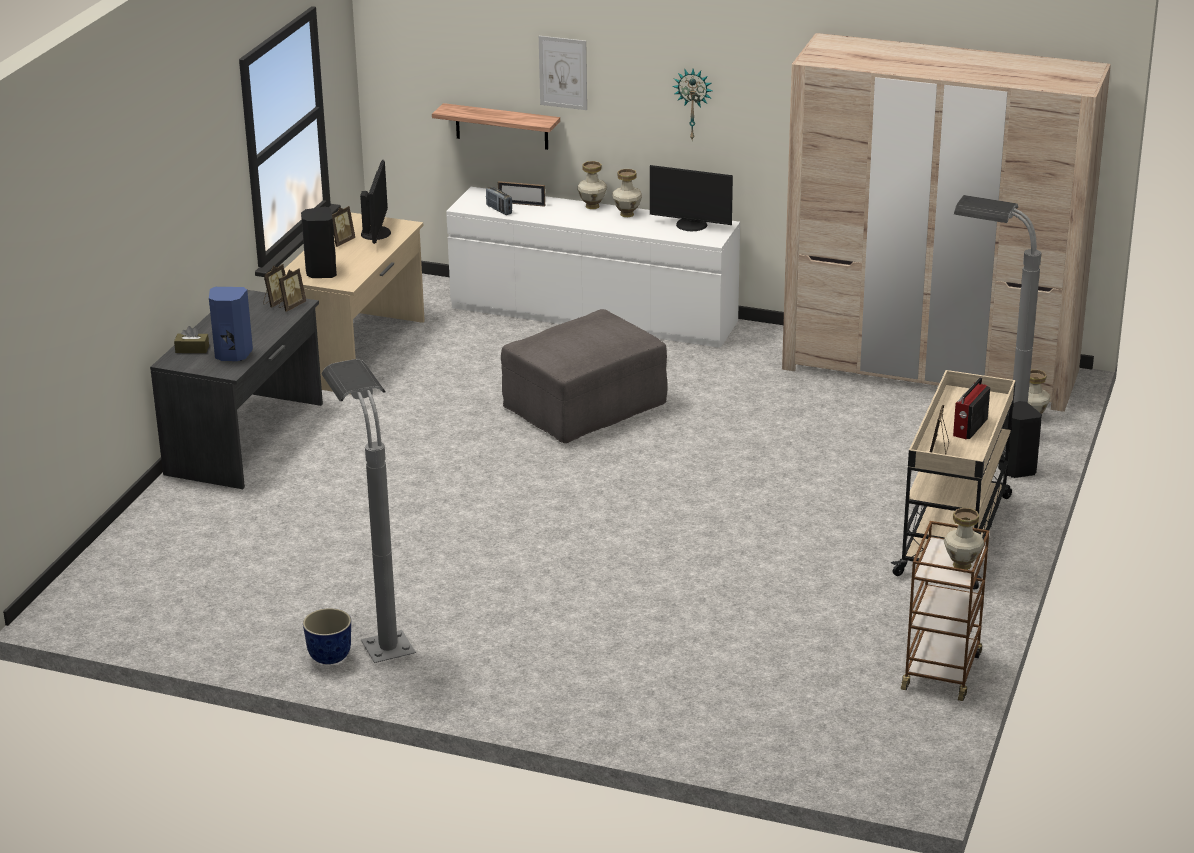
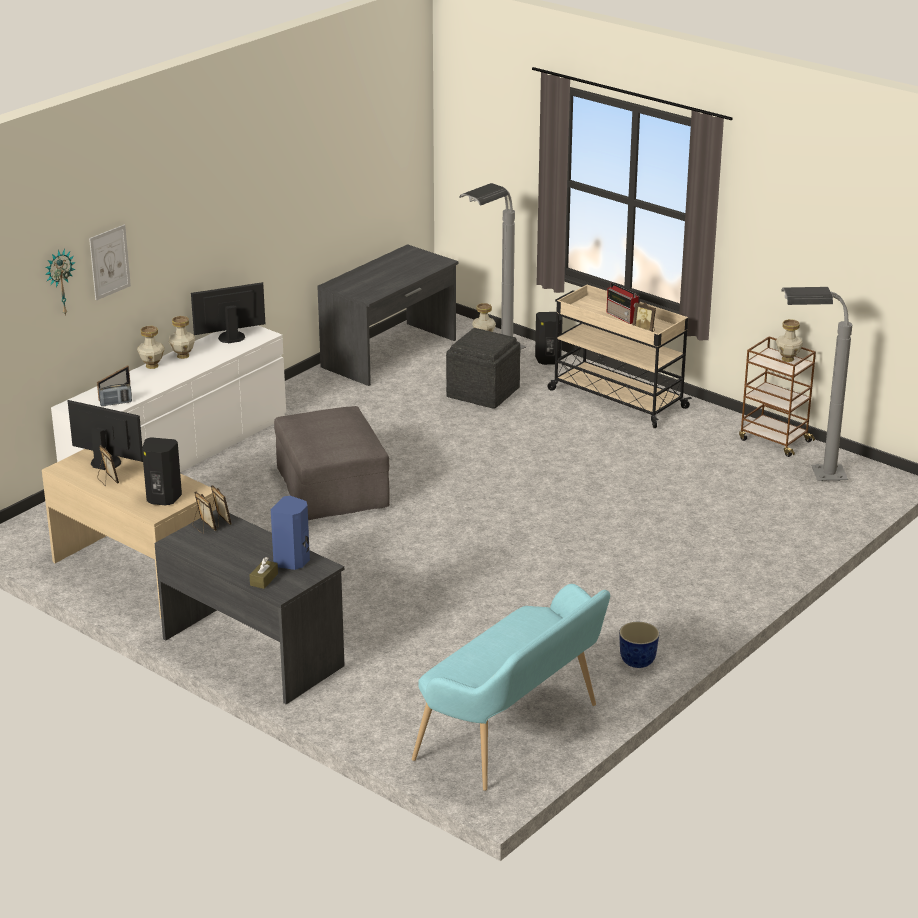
camera: 70 degrees left, 0 degrees up
grey floor lamp [322,359,416,663] -> grey floor lamp moved to [781,287,852,481]
shelf [432,103,560,150] -> none
monitor [650,165,733,231] -> monitor turned 150 degrees counterclockwise [191,282,265,344]
wall clock [672,69,713,140] -> wall clock moved to [45,249,76,316]
beige wardrobe [782,33,1111,412] -> grey desk [318,244,459,386]
none -> turquoise bench [412,584,610,791]
none -> grey ottoman [446,328,520,409]

